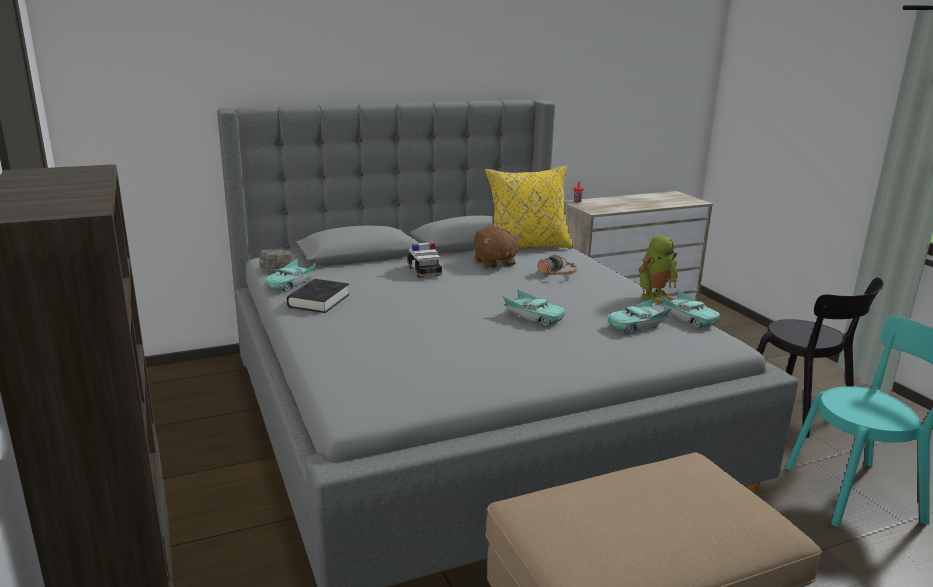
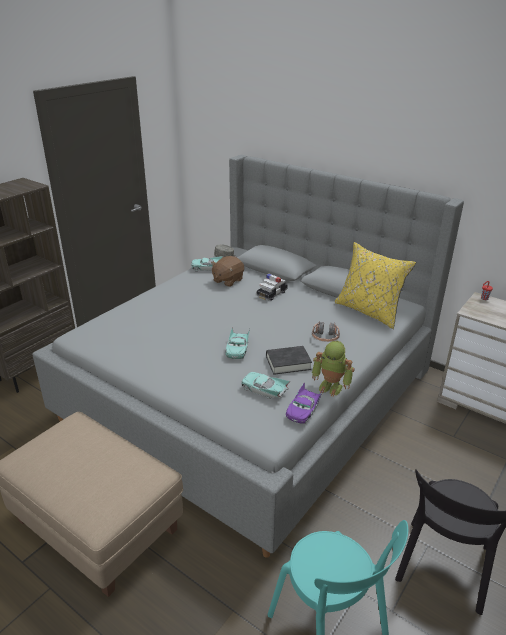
camera: 60 degrees right, 10 degrees up
black book [287,279,349,313] -> black book moved to [266,346,312,375]
brown plush toy [473,226,520,269] -> brown plush toy moved to [211,256,244,287]
turquoise toy car [660,290,720,328] -> purple toy car [286,382,324,424]

